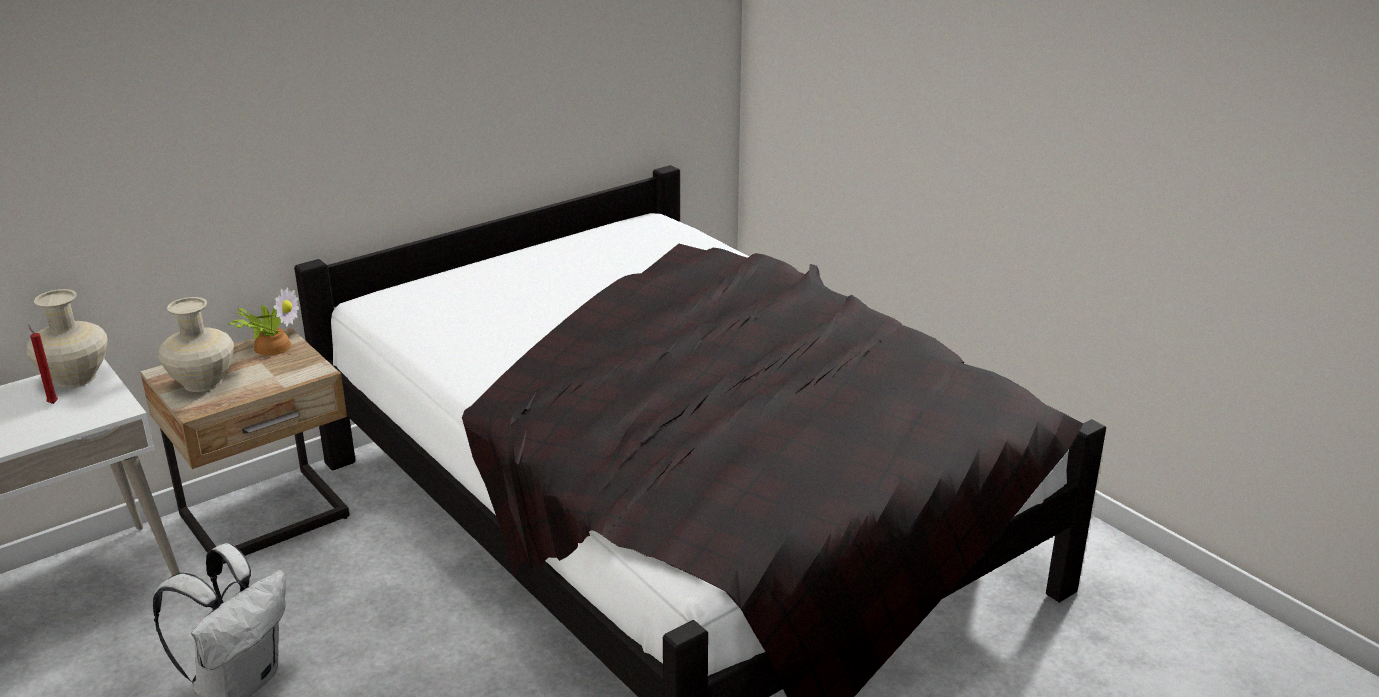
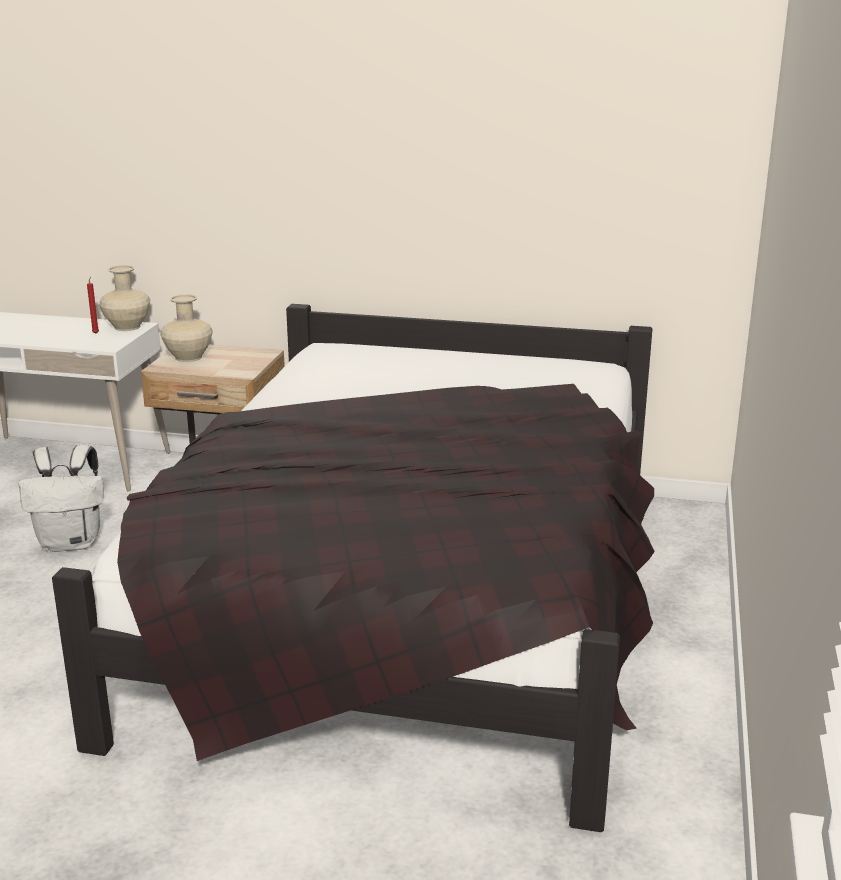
camera: 50 degrees right, 5 degrees down
potted plant [228,287,299,356] -> none

